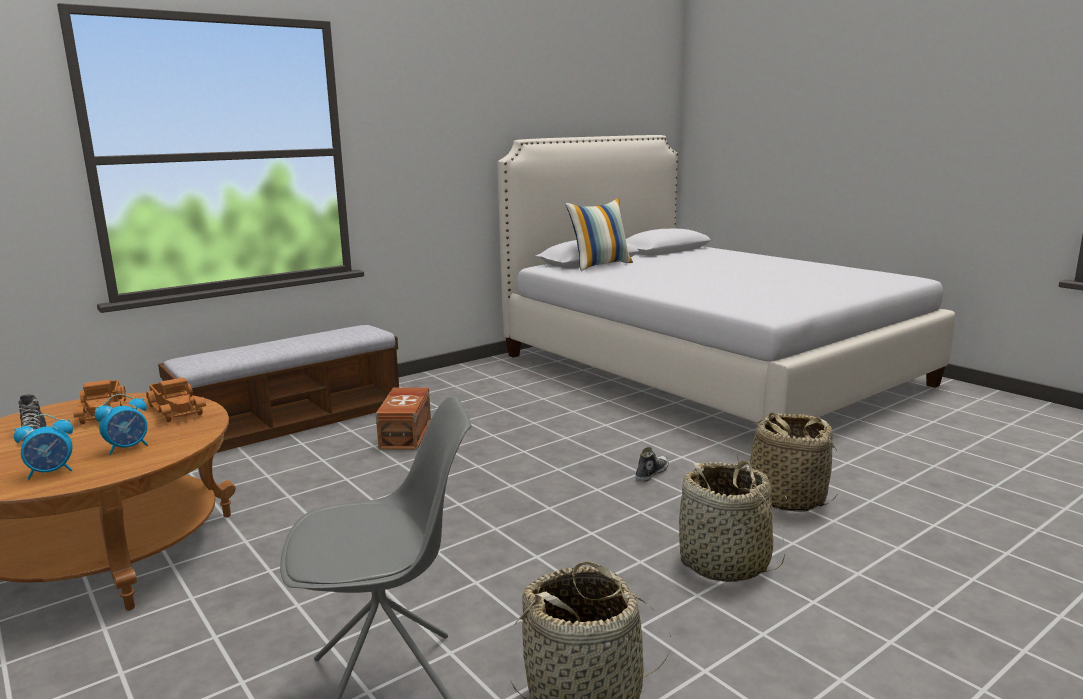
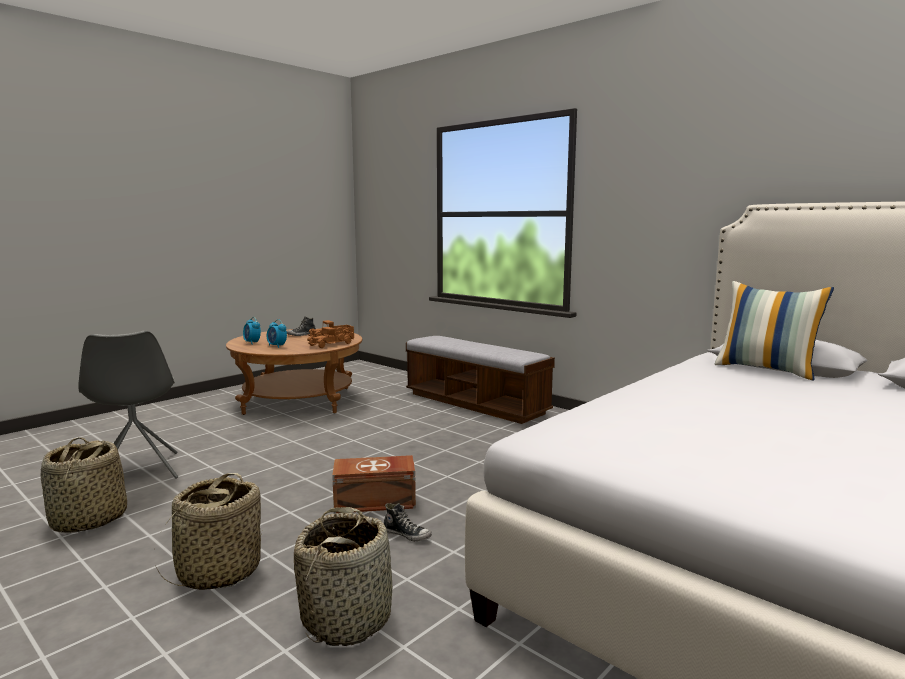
camera: 80 degrees right, 5 degrees down
brown storage box [376,387,431,450] -> brown storage box moved to [332,455,416,513]

